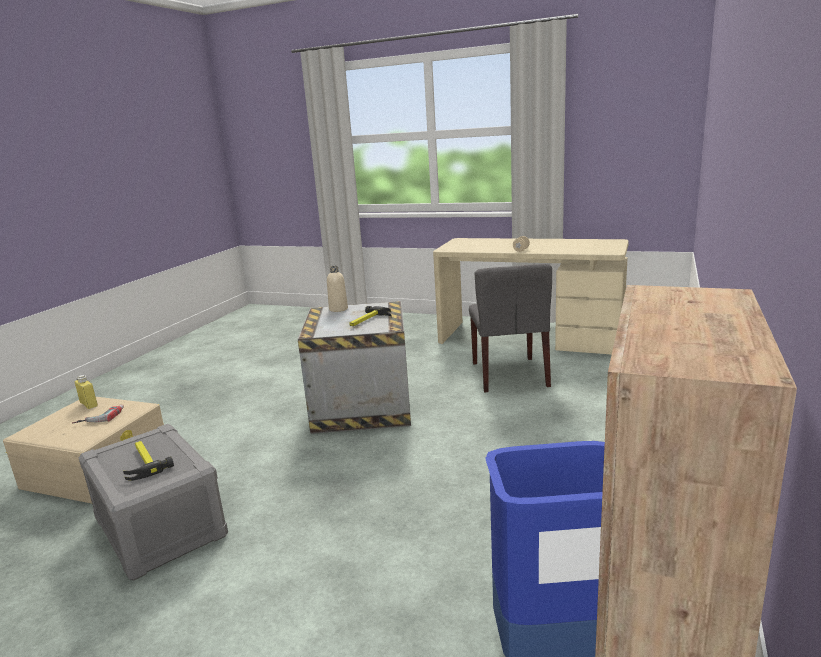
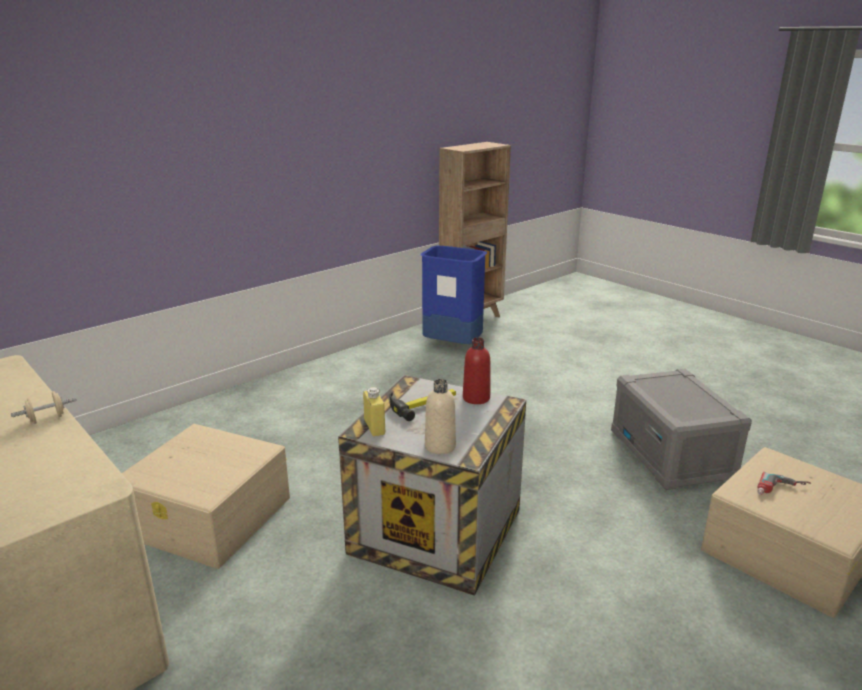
camera: 155 degrees left, 5 degrees up
yellow bottle [75,375,98,409] -> yellow bottle moved to [363,387,385,437]
hammer [123,441,174,481] -> none
grey chair [469,264,552,392] -> beige storage box [122,424,290,569]
none -> red bottle [463,337,490,404]

